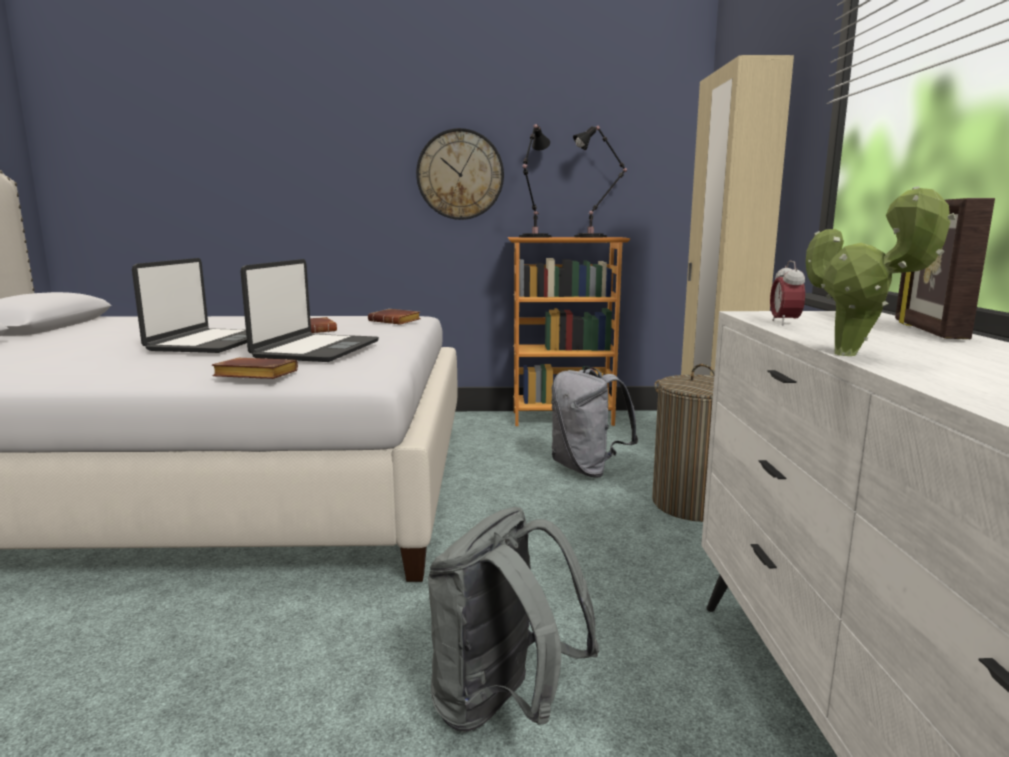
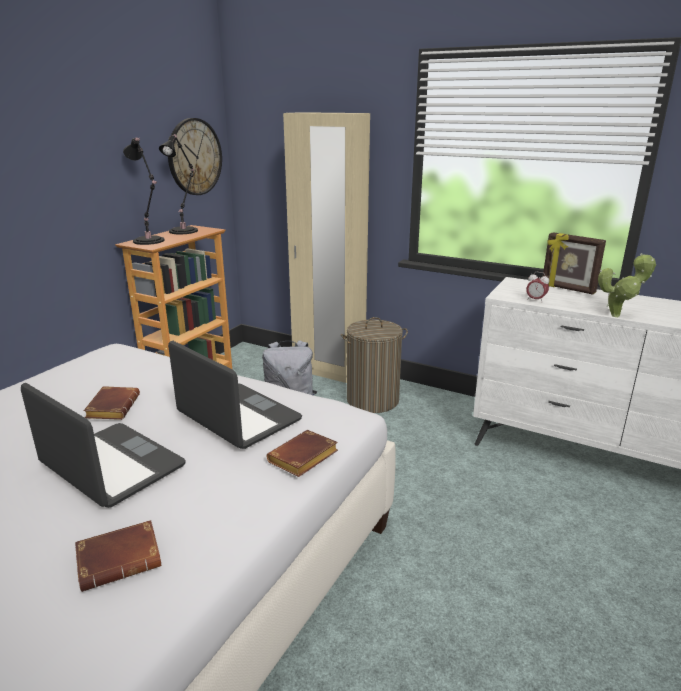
camera: 60 degrees left, 10 degrees up
brown book [368,309,421,325] -> brown book moved to [75,520,162,592]
wall clock [416,128,504,220] -> wall clock moved to [168,118,222,195]
grey backpack [428,507,599,732] -> none

